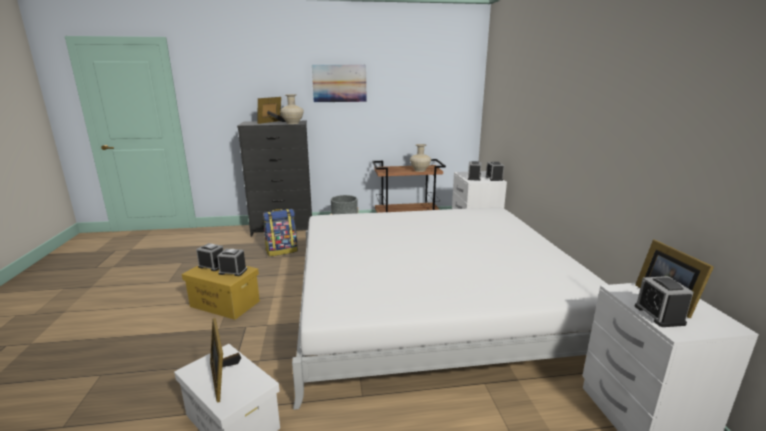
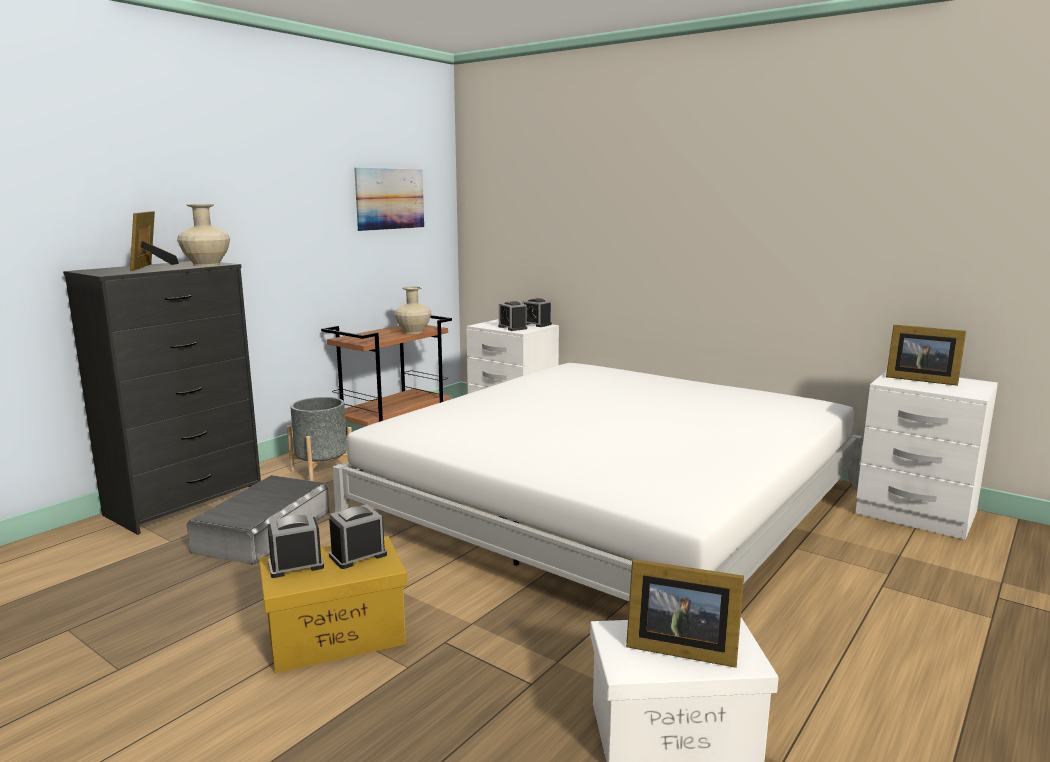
camera: 45 degrees left, 5 degrees down
backpack [263,209,298,257] -> grey storage box [187,475,330,565]
picture [312,65,367,102] -> picture moved to [354,168,424,231]
alarm clock [635,276,694,327] -> none

